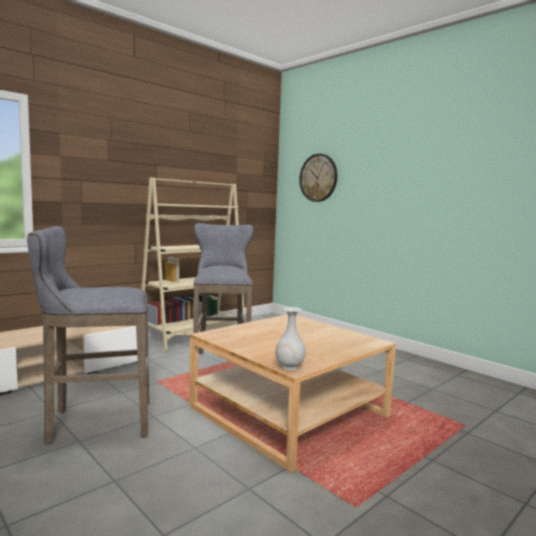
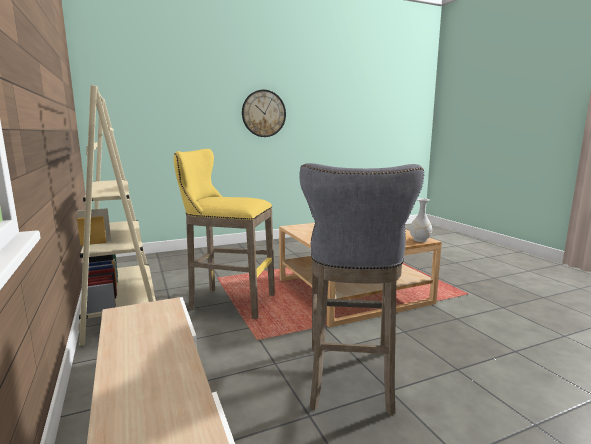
camera: 70 degrees left, 5 degrees up
grey stool [193,223,254,354] -> yellow stool [174,149,275,319]
wall clock [299,154,337,202] -> wall clock moved to [242,90,286,137]

